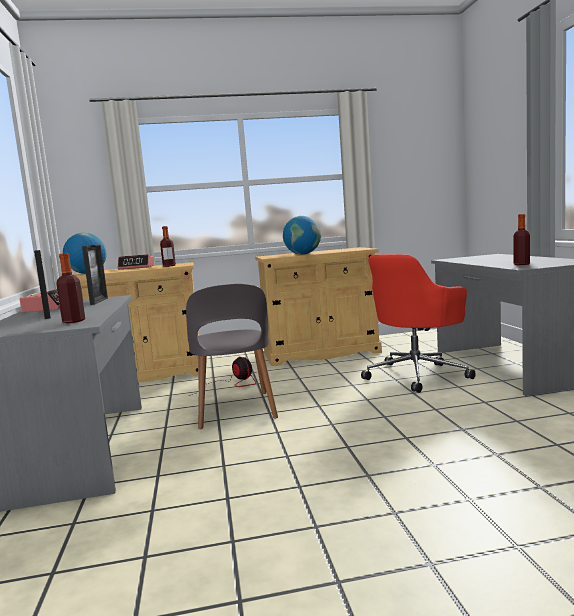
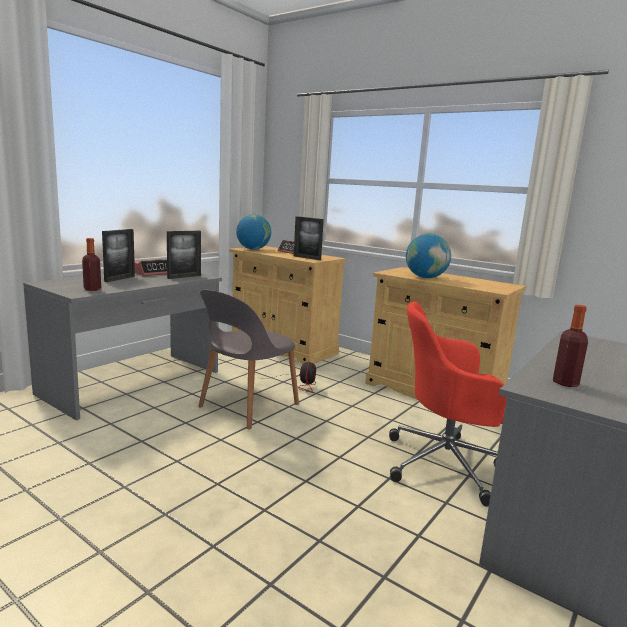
camera: 45 degrees right, 5 degrees up
bottle [160,226,176,267] -> picture frame [294,216,324,260]

